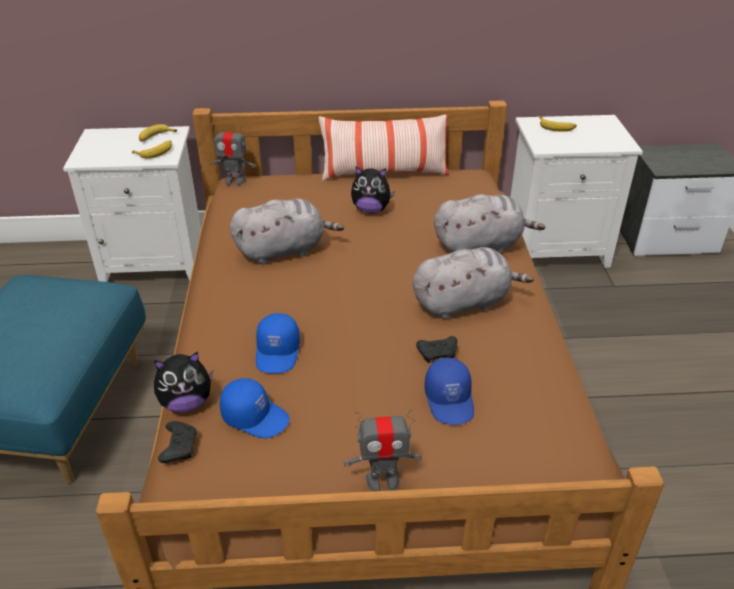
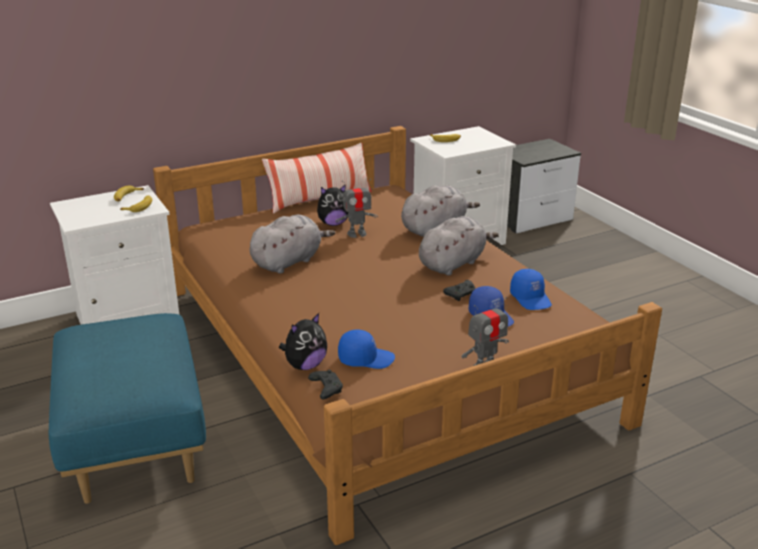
camera: 25 degrees left, 10 degrees down
toy robot [211,122,256,186] -> toy robot moved to [336,179,378,238]
blue cap [256,313,300,374] -> blue cap moved to [510,269,552,310]

